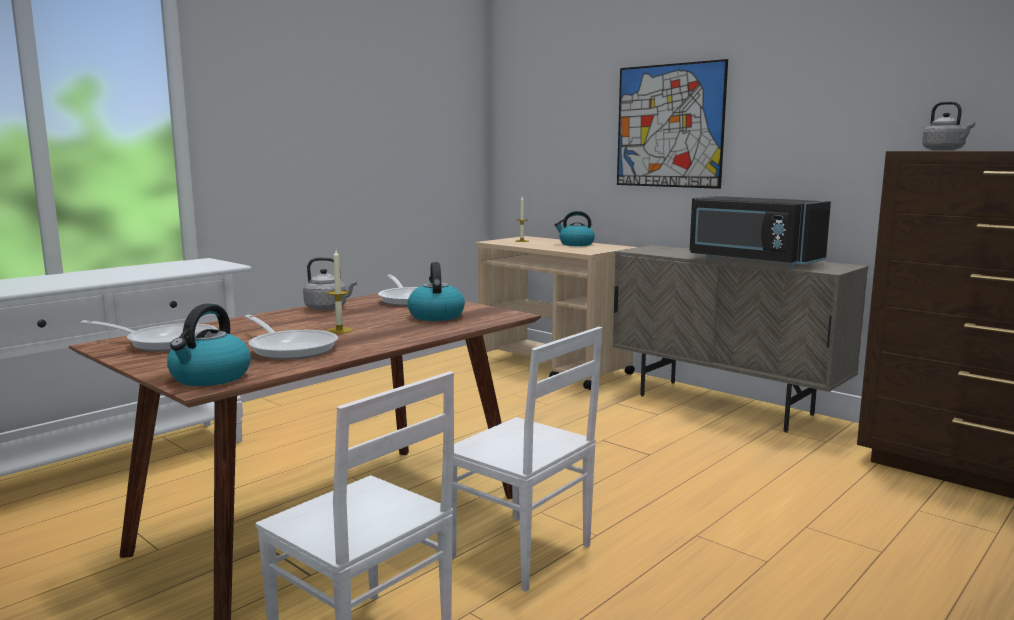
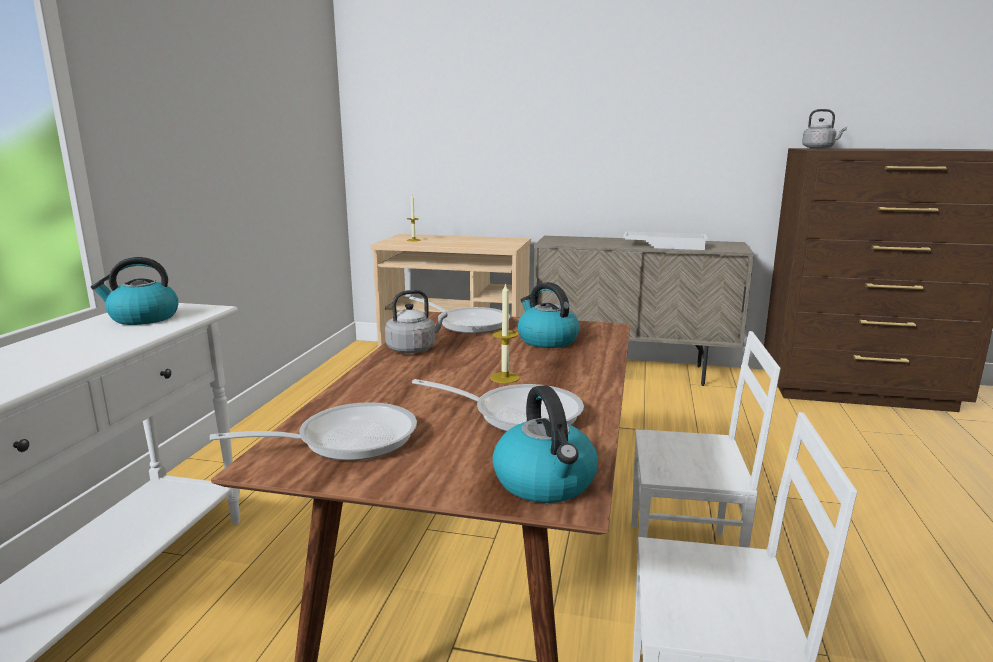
camera: 30 degrees left, 5 degrees up
kettle [554,211,595,246] -> kettle moved to [91,257,179,325]
picture [617,59,728,189] -> none
black microwave [689,196,831,268] -> white tray [623,231,708,250]

